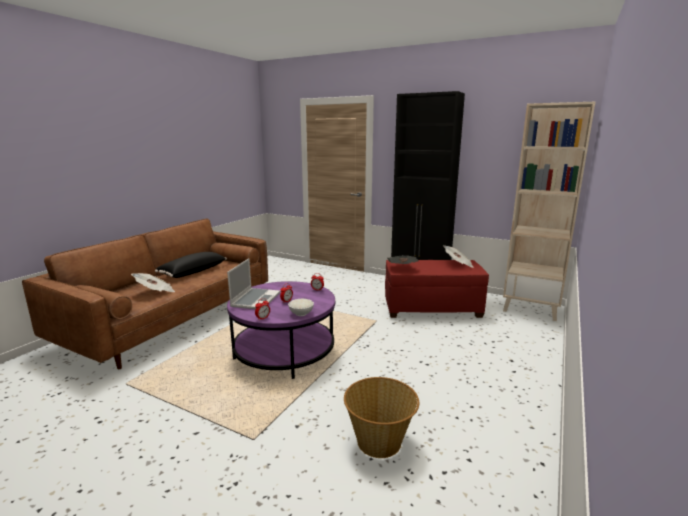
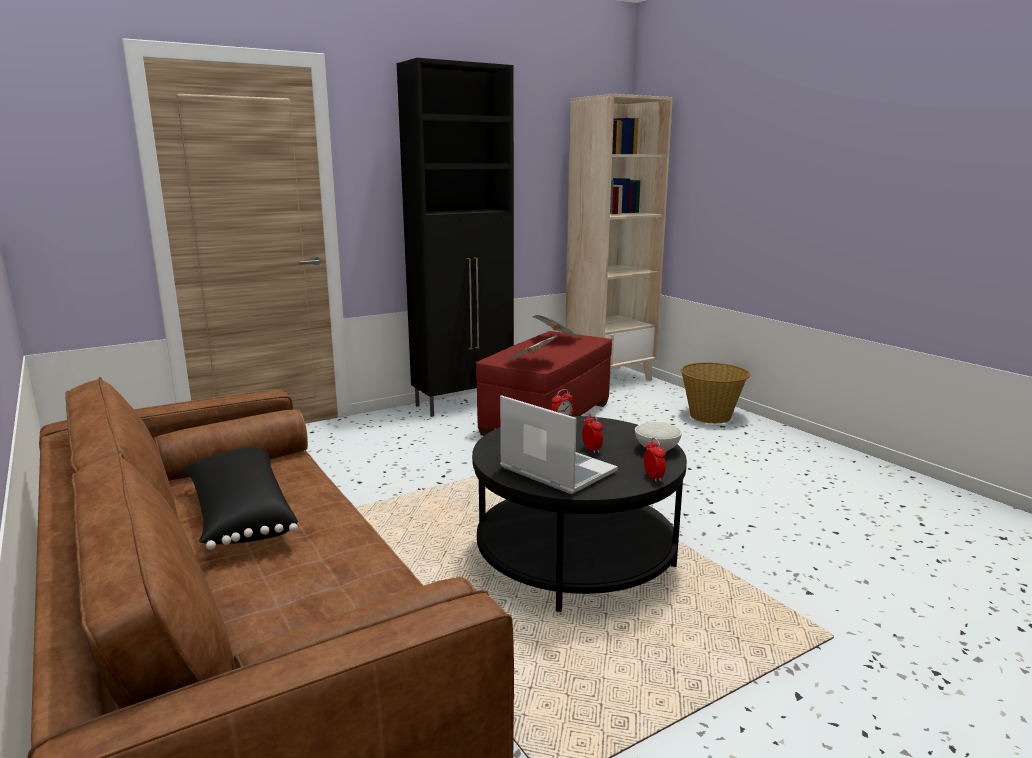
camera: 60 degrees left, 0 degrees up
newspaper [131,273,175,292] -> none
purple coffee table [227,281,335,379] -> black coffee table [472,416,687,612]
basket [344,377,419,458] -> basket moved to [681,362,750,423]

